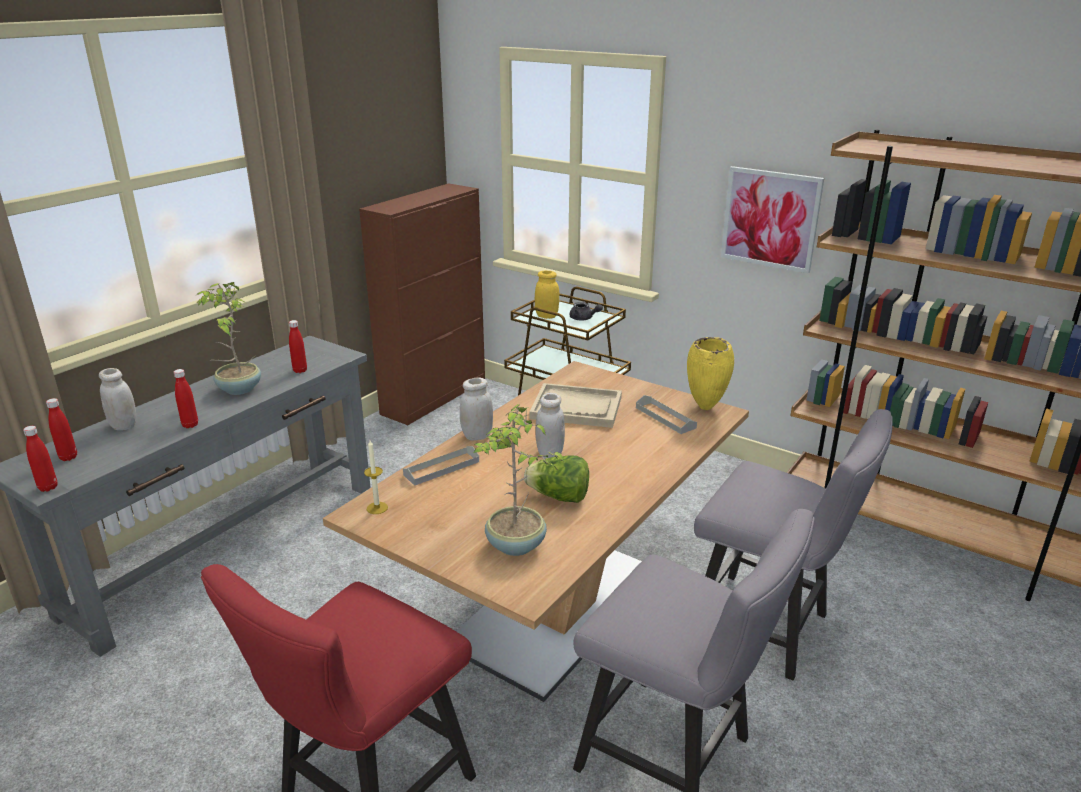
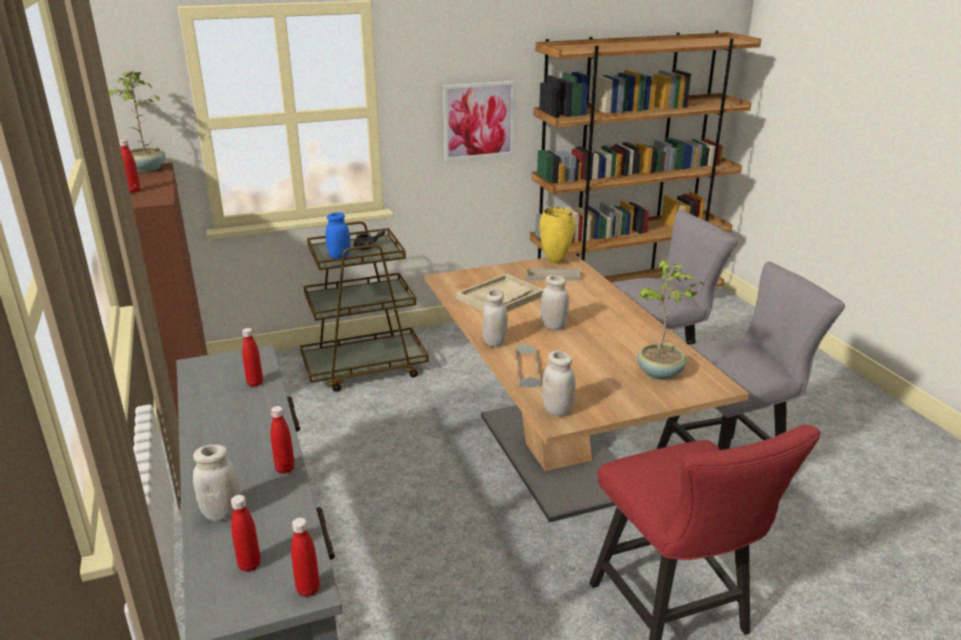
camera: 55 degrees left, 0 degrees up
potted plant [197,282,261,395] -> potted plant moved to [109,71,165,172]
candle [364,440,388,514] -> white jar [542,350,576,416]
lettuce [524,455,589,503] -> none
yellow jar [535,270,559,319] -> blue jar [326,212,350,259]
none -> red bottle [119,140,140,193]

